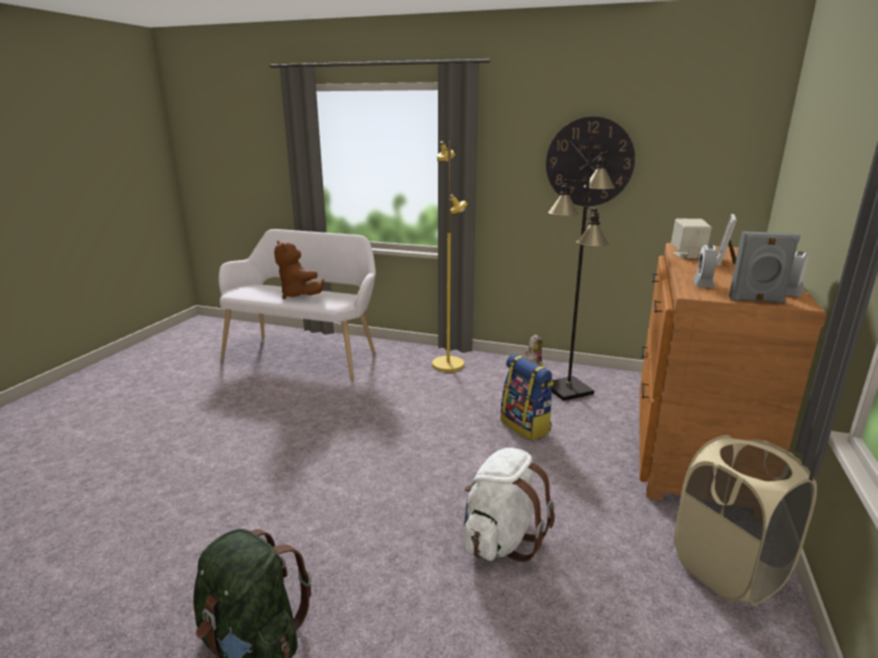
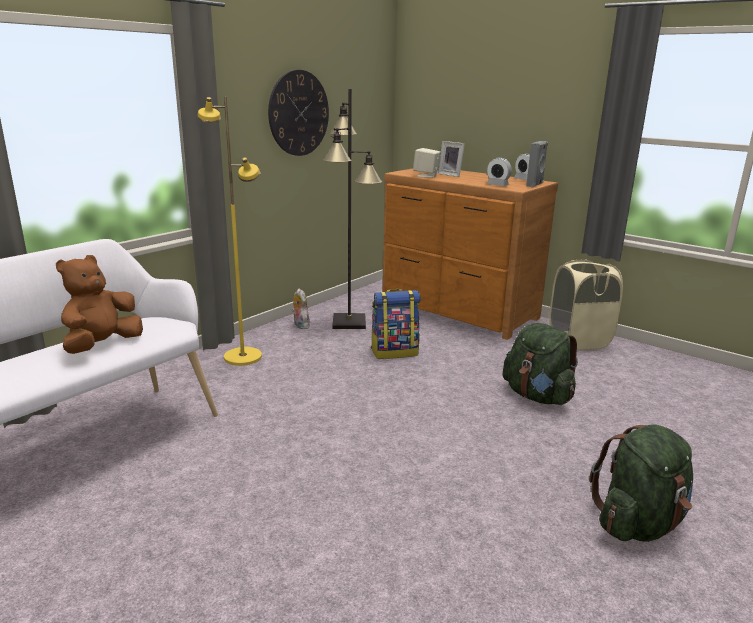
camera: 70 degrees left, 0 degrees up
brown plush toy [274,240,324,299] -> brown plush toy turned 135 degrees clockwise [56,255,143,354]
white backpack [464,448,555,562] -> green backpack [503,323,578,405]

